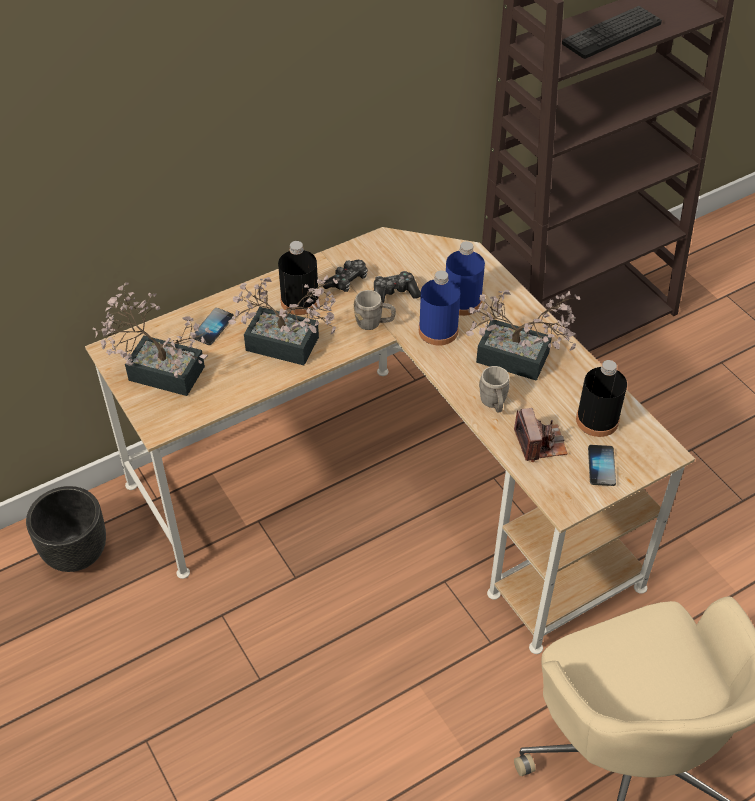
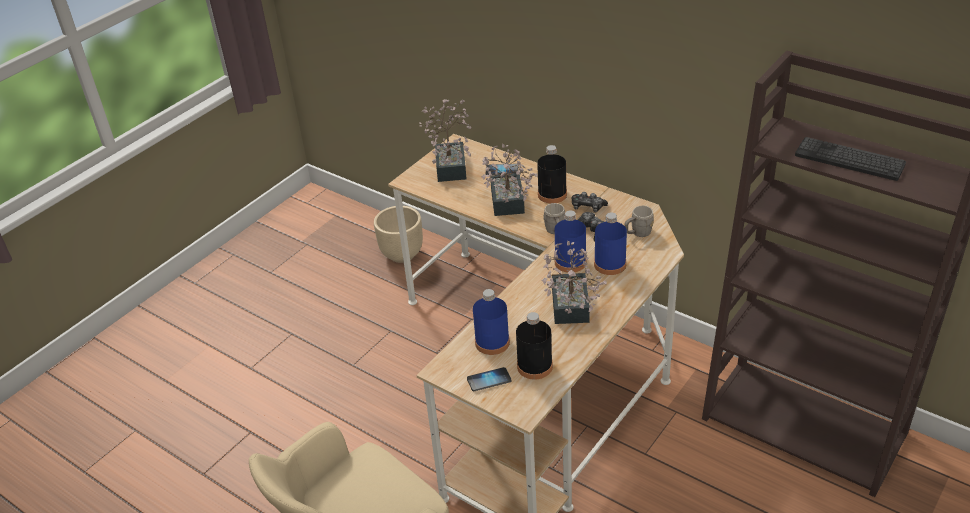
camera: 70 degrees right, 10 degrees down
black planter [26,486,106,572] -> beige planter [374,206,423,263]
grey mug [479,366,510,413] -> grey mug moved to [624,206,654,237]
camera [514,408,568,462] -> blue bottle [473,289,510,355]

